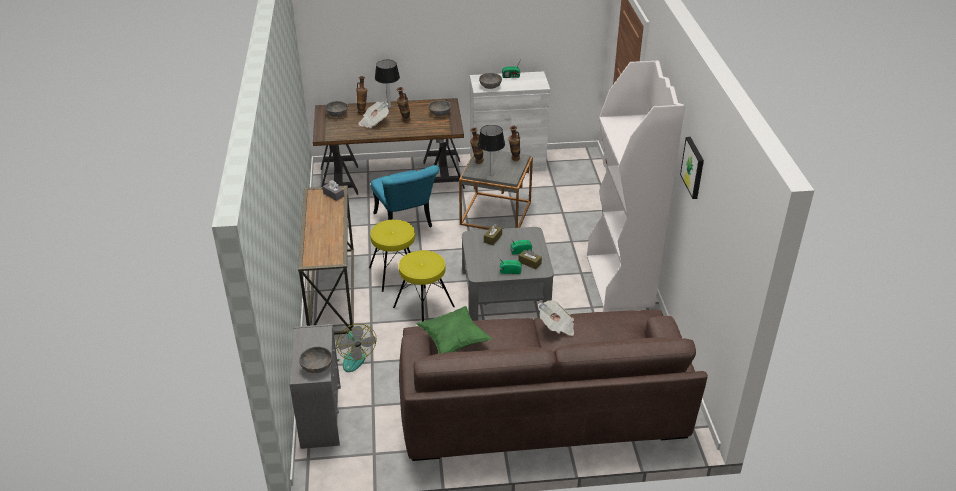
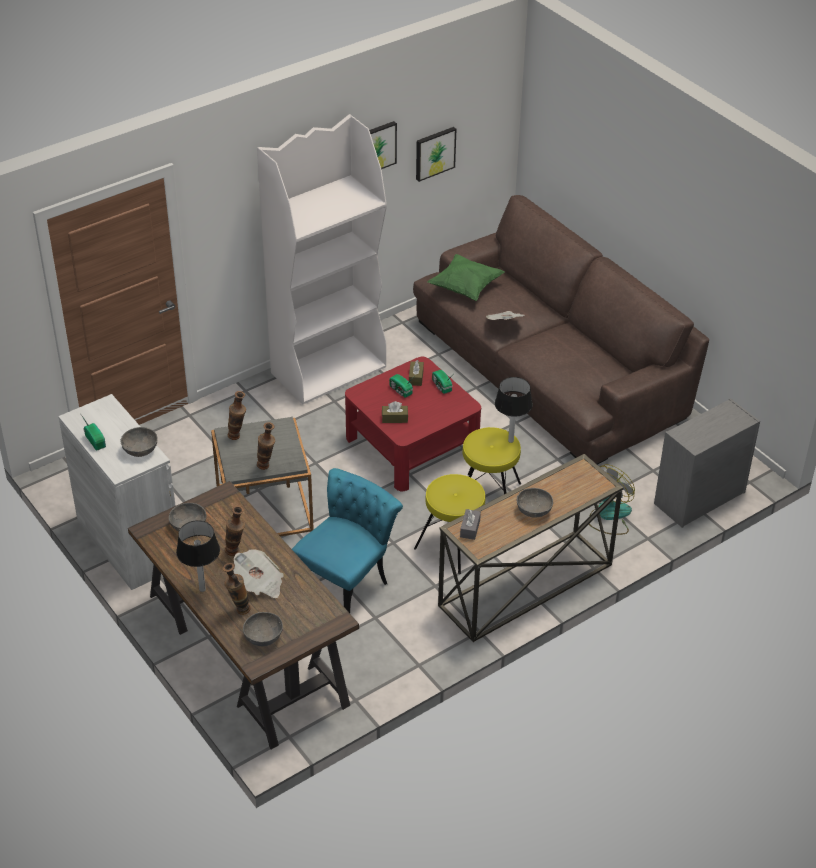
camera: 120 degrees left, 5 degrees up
grey bowl [299,347,332,373] -> grey bowl moved to [517,488,553,517]
green pillow [417,306,492,354] -> green pillow moved to [427,254,505,301]
grey coffee table [462,227,554,321] -> red coffee table [345,357,481,491]
table lamp [478,125,505,176] -> table lamp moved to [495,377,533,443]
none -> picture [416,127,456,182]

